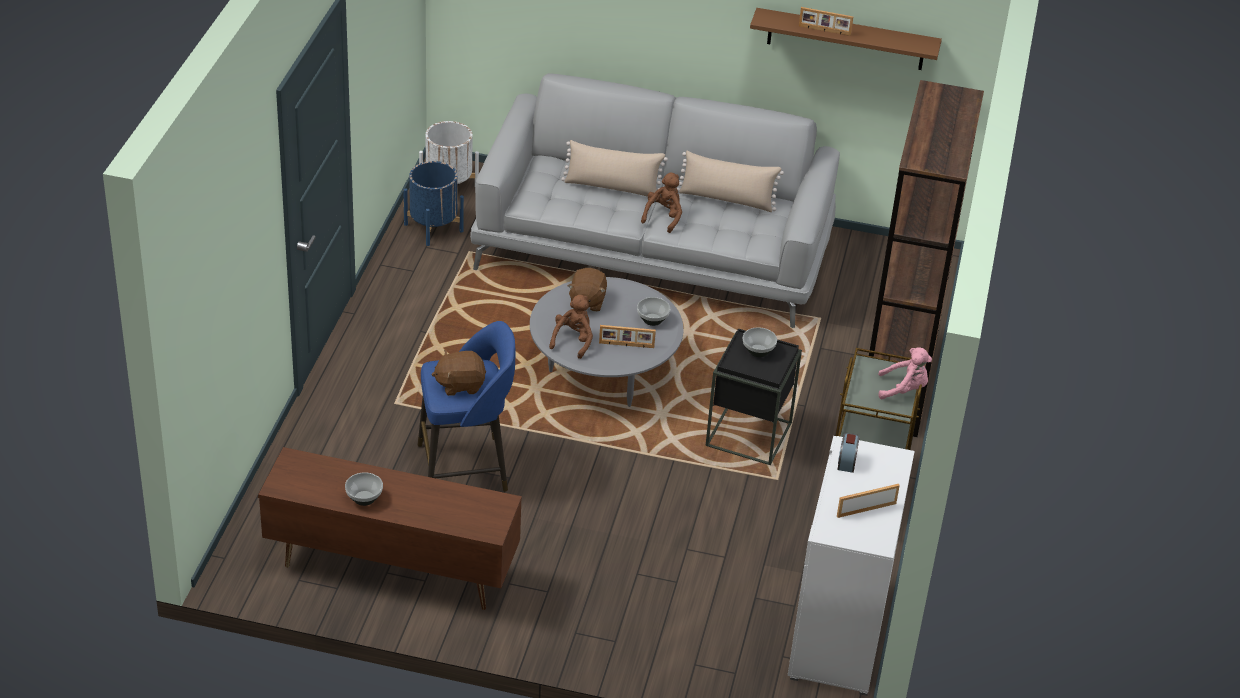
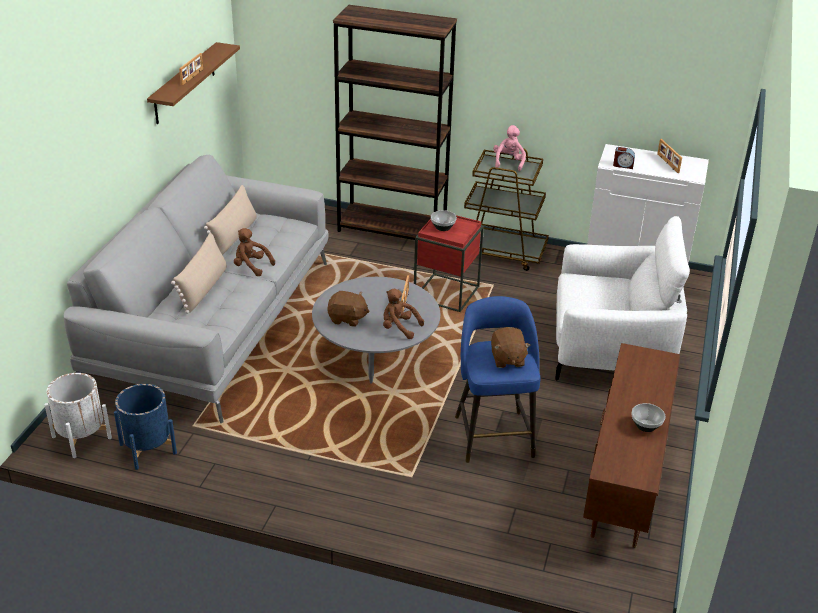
camera: 85 degrees left, 5 degrees down
bowl [637,297,670,326] -> none
black side table [705,328,802,465] -> red side table [414,215,484,312]
none -> white armchair [555,216,690,380]

